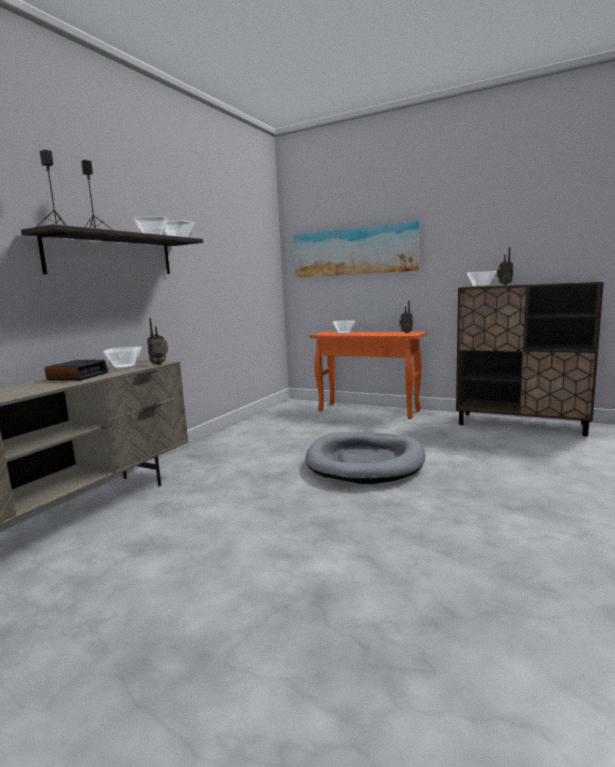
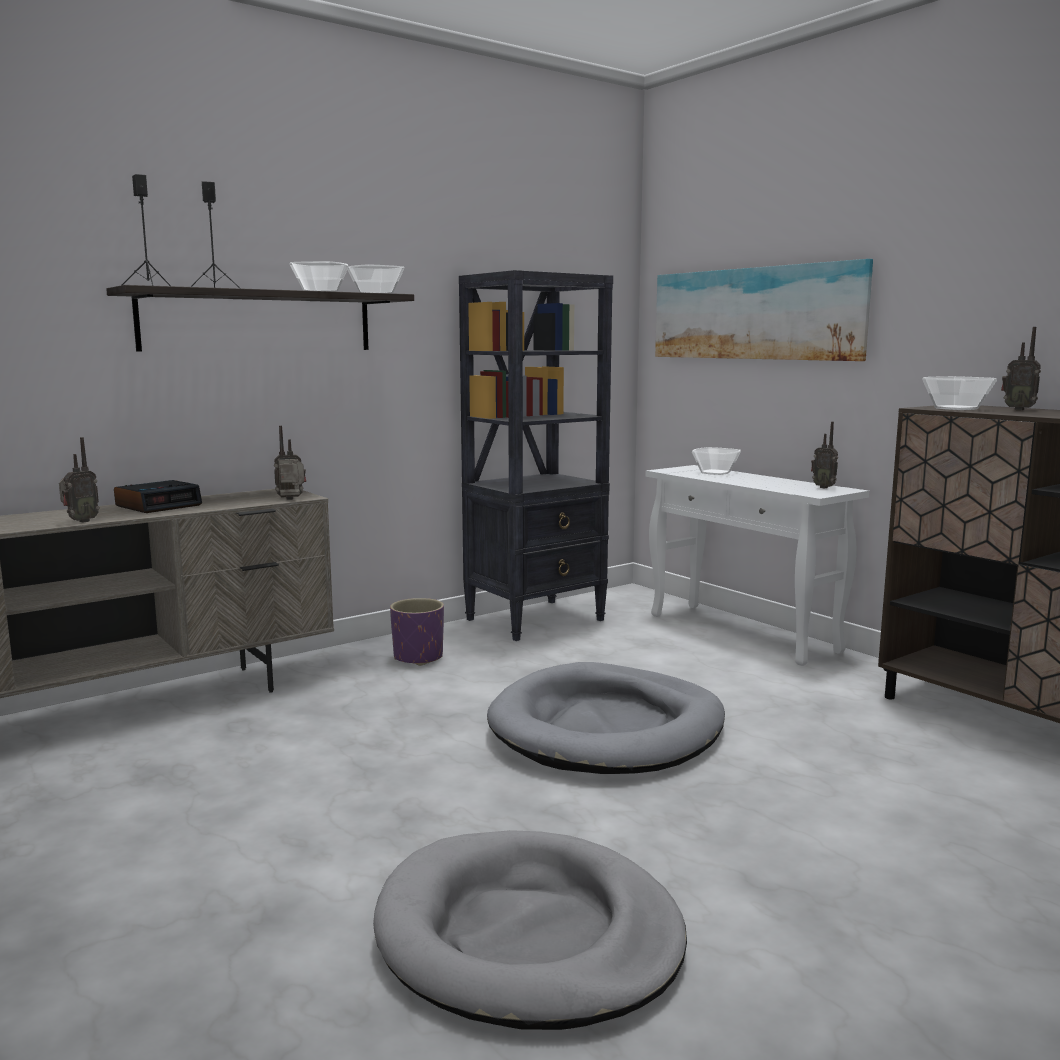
camera: 25 degrees right, 0 degrees up
bowl [103,346,142,369] -> none
orange console table [309,332,427,419] -> white console table [645,465,869,666]
none -> radio [59,437,100,523]
none -> grey dog bed [373,830,687,1030]
none -> purple planter [390,598,444,666]
none -> black bookcase [459,270,613,641]

